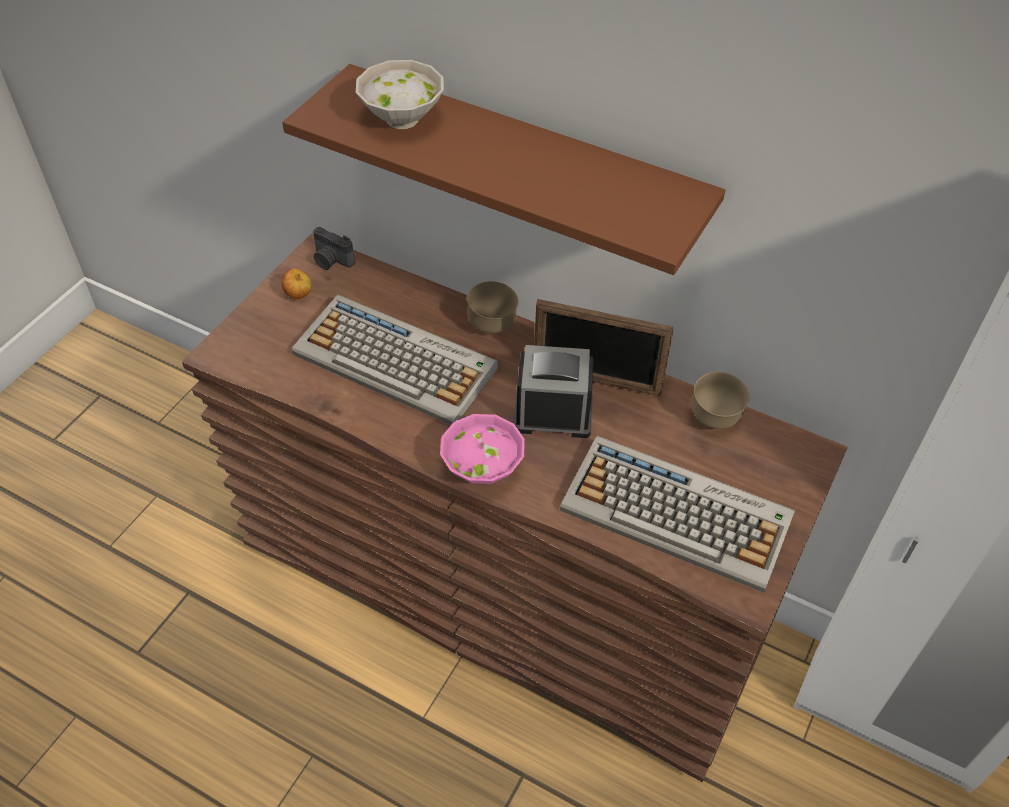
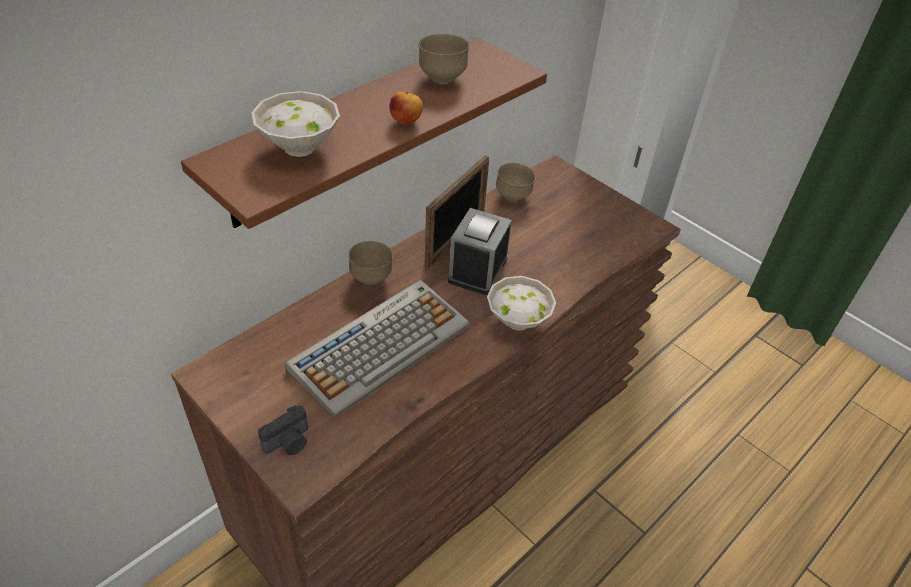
camera: 75 degrees left, 5 degrees down
apple [282,268,311,299] -> apple moved to [389,92,423,125]
camera [313,227,355,270] -> camera moved to [258,406,308,455]
pink bowl [440,414,525,484] -> white bowl [487,276,556,331]
keyboard [560,436,795,593] -> none
none -> brown bowl [418,34,469,83]

